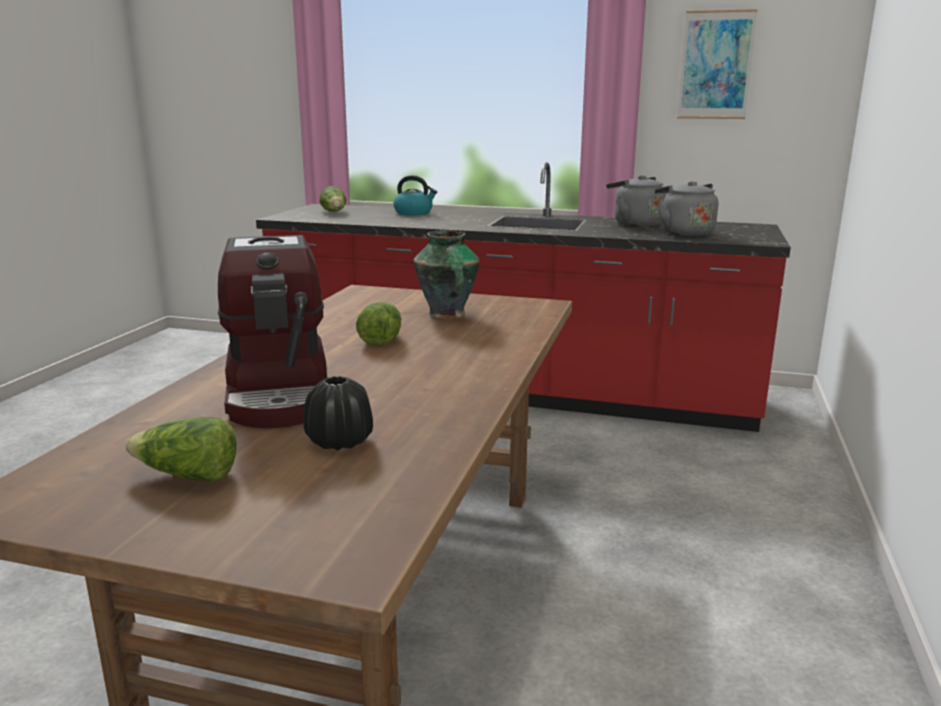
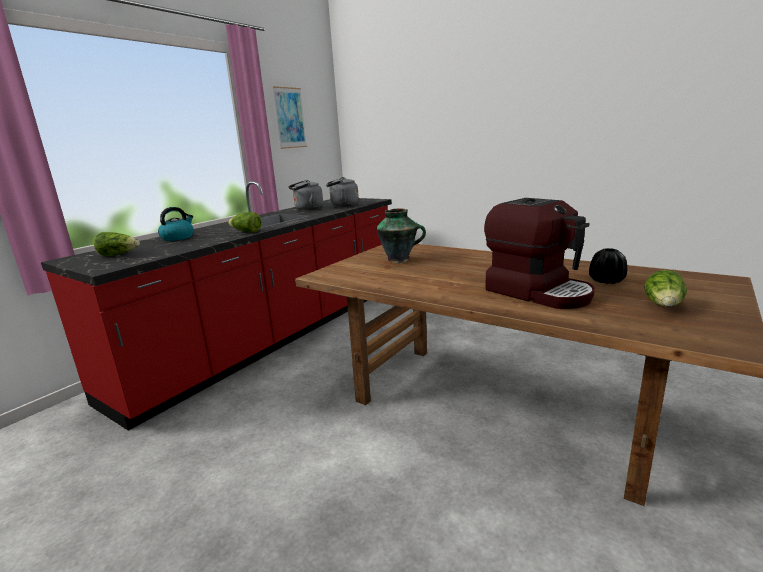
camera: 70 degrees left, 0 degrees up
coffee machine [218,235,327,428] -> coffee machine turned 45 degrees clockwise [484,198,595,309]
lettuce [356,302,401,346] -> lettuce moved to [228,212,261,233]

